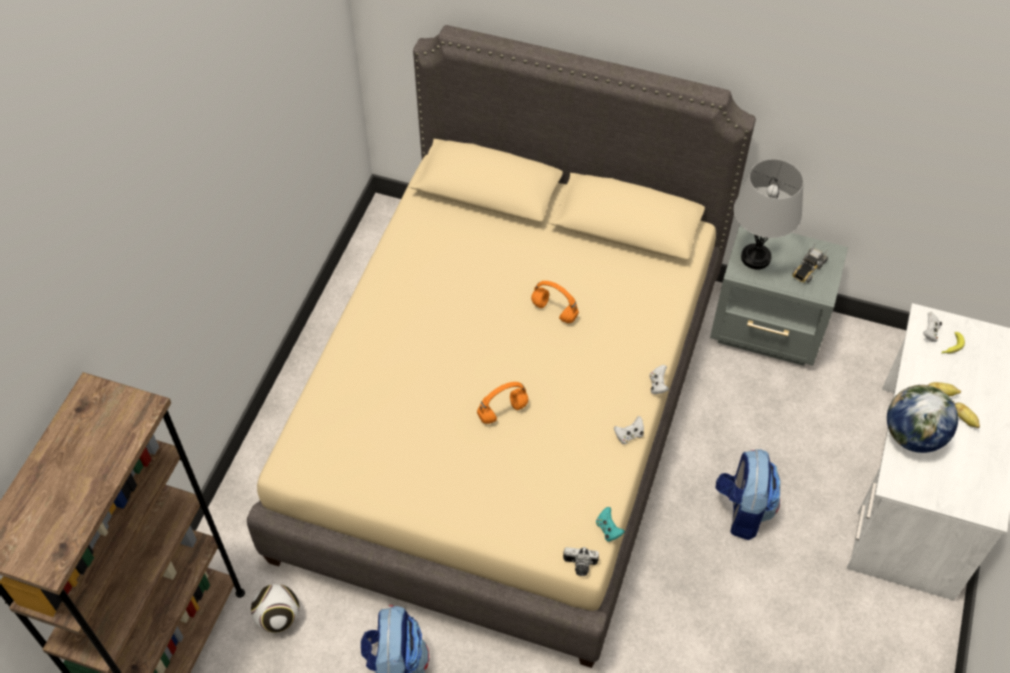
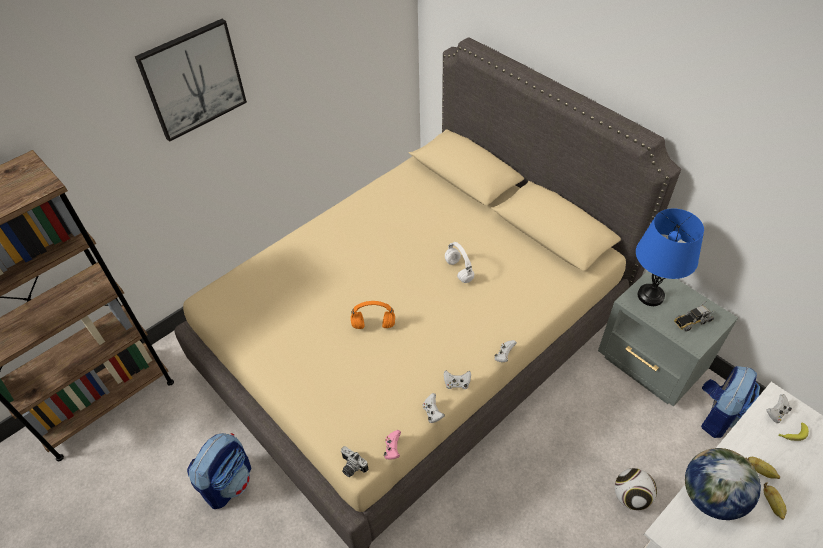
camera: 30 degrees right, 5 degrees down
football [251,584,299,633] -> football moved to [615,468,657,510]
orange headphones [531,281,579,323] -> white headphones [445,242,474,283]
turquoise game controller [596,507,625,542] -> pink game controller [384,430,401,459]
backpack [716,449,780,540] -> backpack moved to [701,366,760,438]
grey table lamp [734,159,803,270] -> blue table lamp [636,209,704,306]
none -> picture [135,19,247,142]
none -> white game controller [422,393,445,423]

